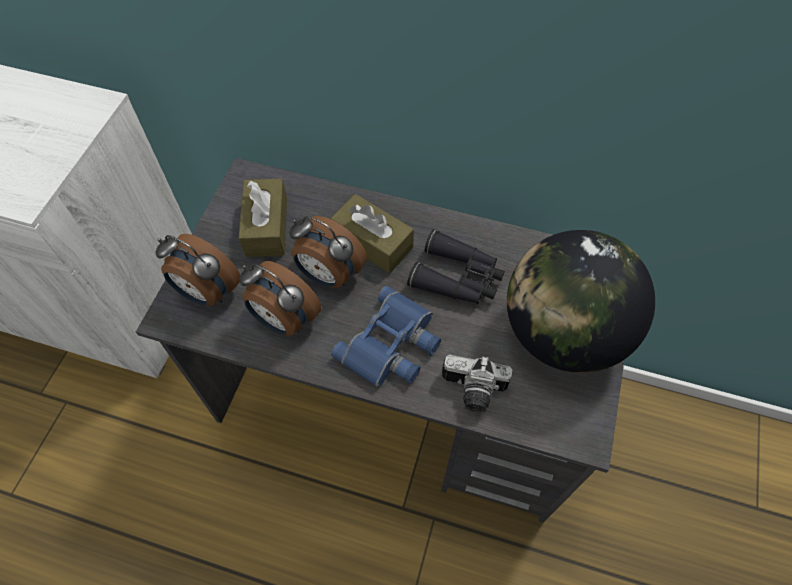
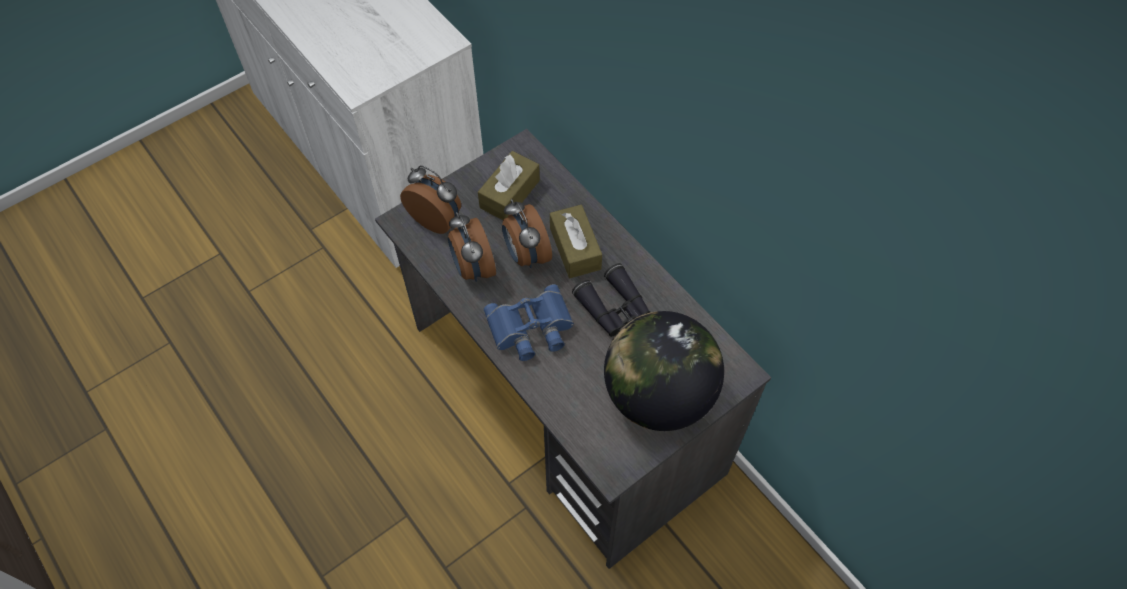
camera: 35 degrees right, 0 degrees up
alarm clock [156,234,240,306] -> alarm clock turned 150 degrees clockwise [400,165,461,234]
camera [442,355,513,413] -> none

